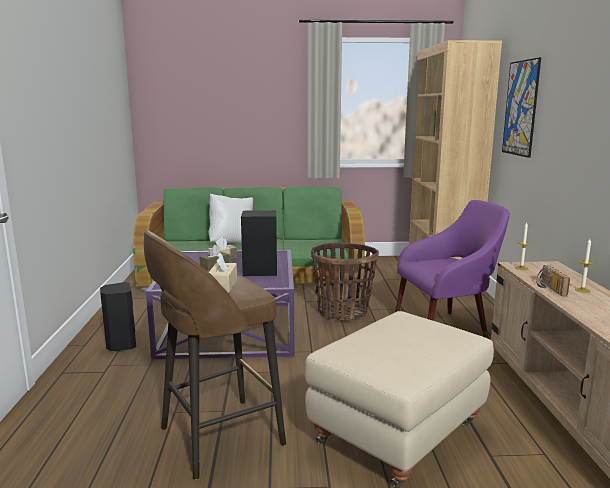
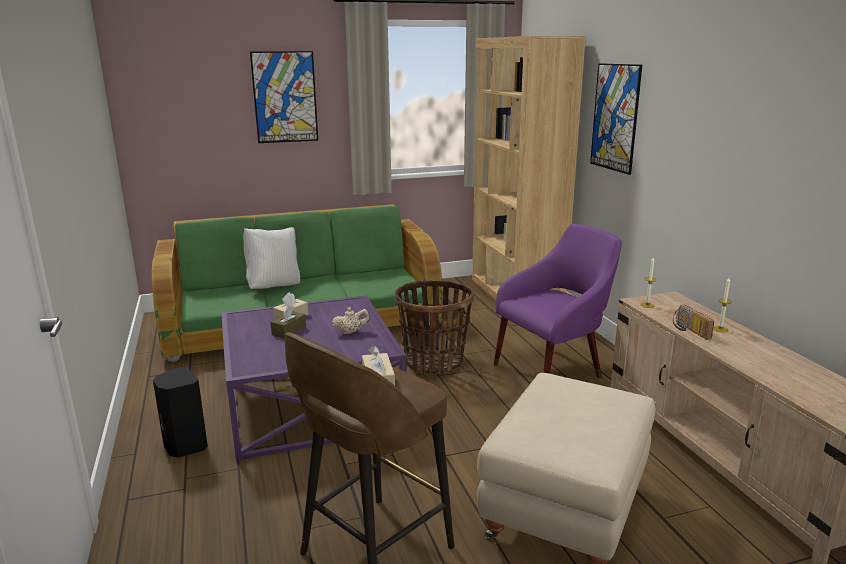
camera: 15 degrees left, 5 degrees up
black speaker [241,210,277,276] -> beige teapot [332,307,370,334]
none -> picture [250,51,318,143]

